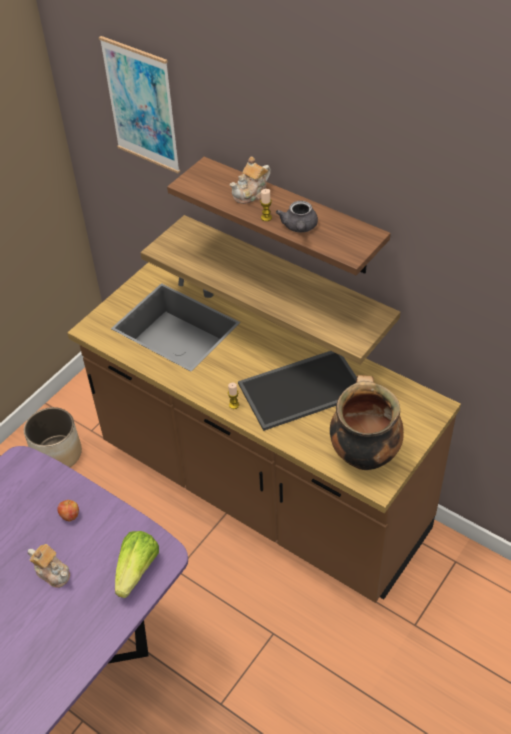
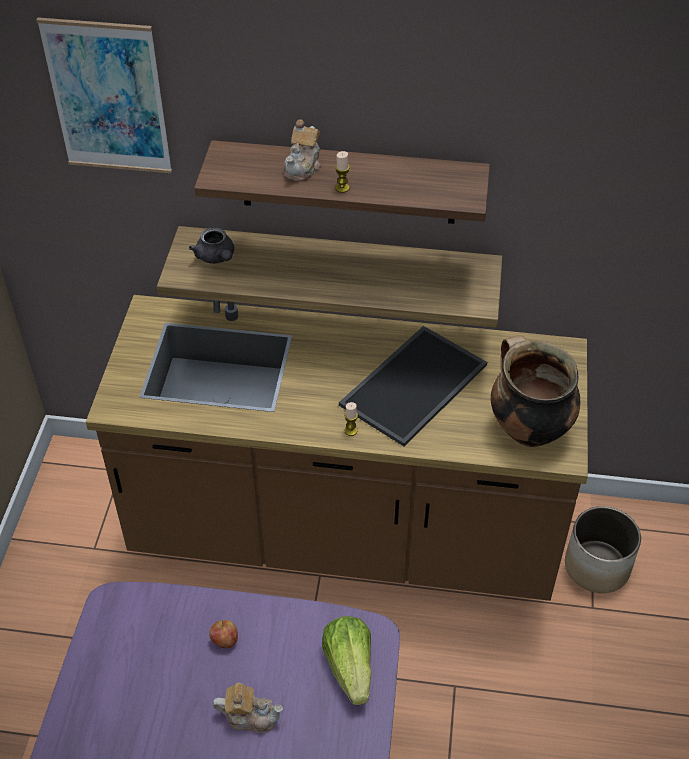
camera: 30 degrees left, 0 degrees up
planter [24,407,82,467] -> planter moved to [565,506,641,593]
grey teapot [276,201,318,232] -> grey teapot moved to [189,227,234,264]

